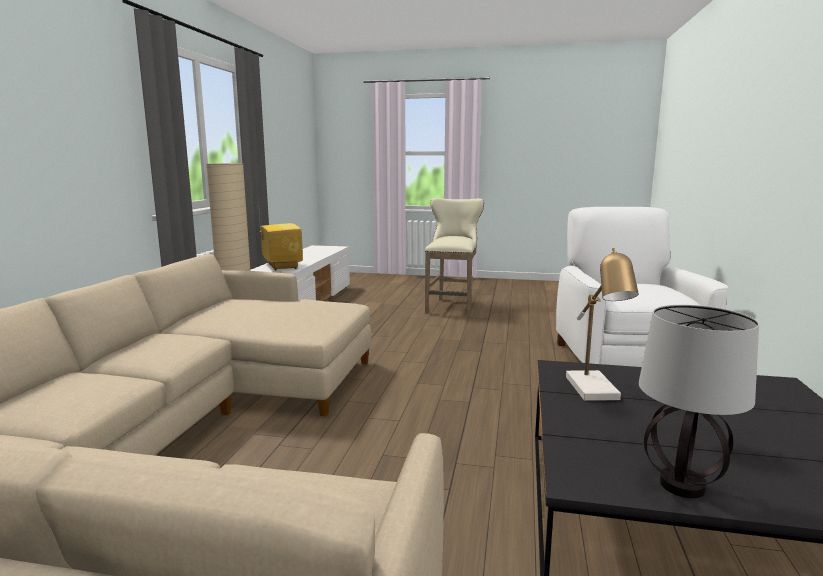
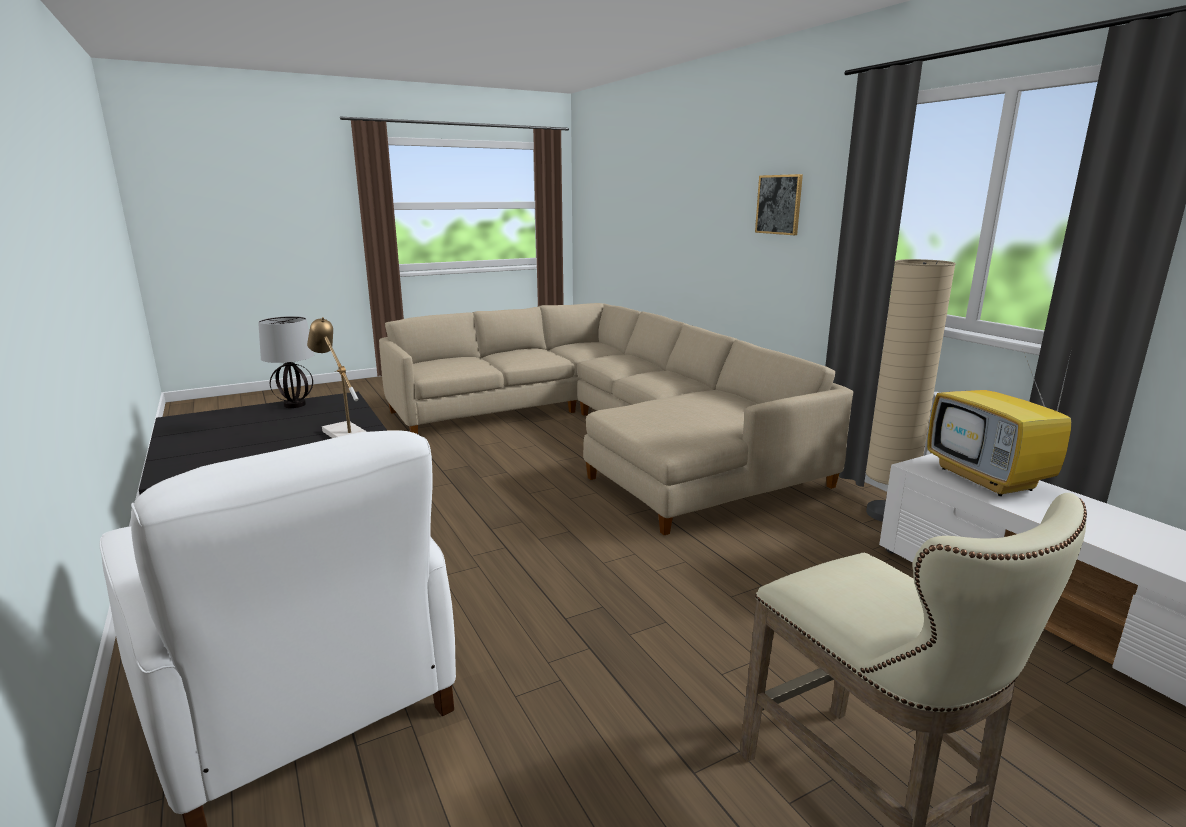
camera: 140 degrees right, 5 degrees up
television [258,200,303,271] -> television turned 45 degrees clockwise [927,353,1071,496]
none -> picture [755,174,803,235]

